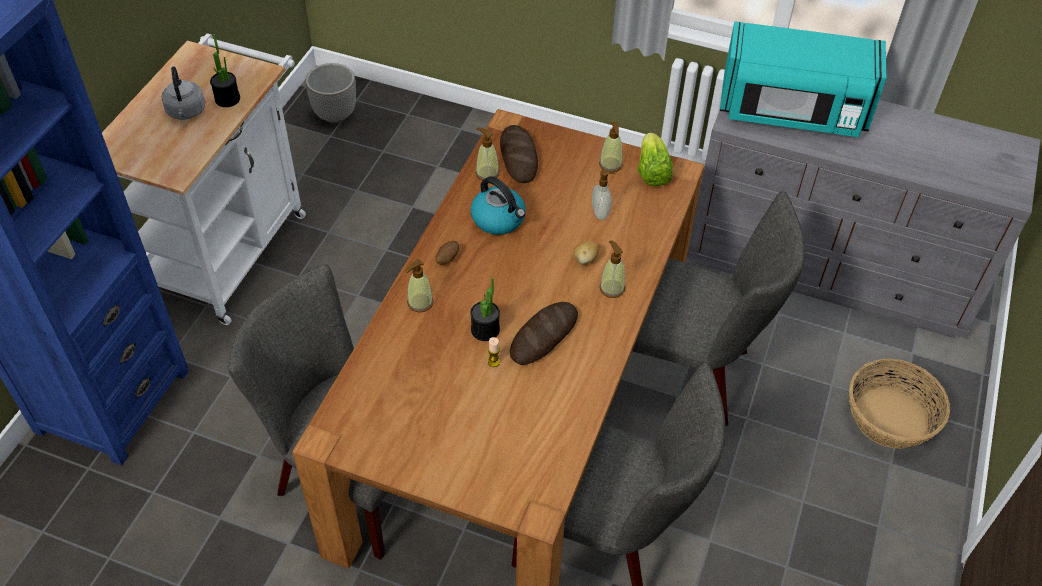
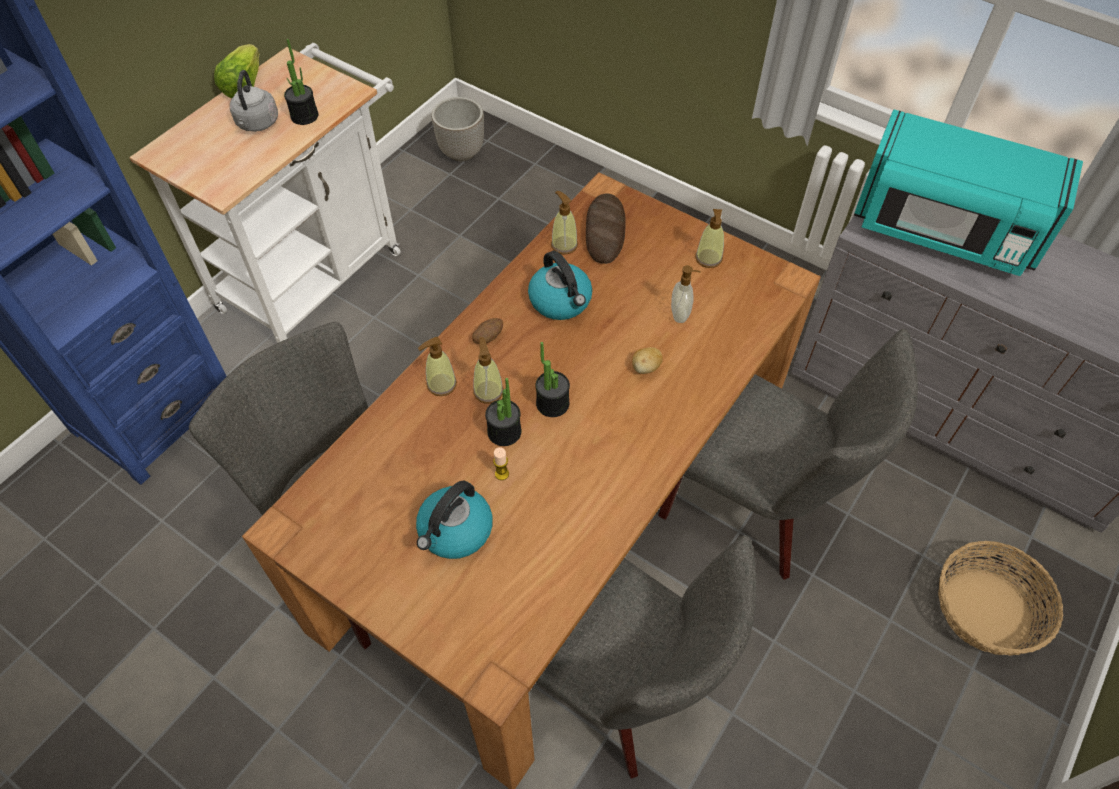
camera: 15 degrees right, 5 degrees up
bread [510,302,578,365] -> none
soap dispenser [599,240,625,298] -> soap dispenser moved to [473,337,504,404]
lettuce [638,133,673,186] -> lettuce moved to [214,44,259,98]
none -> kettle [416,480,493,559]
none -> potted plant [535,342,570,417]

